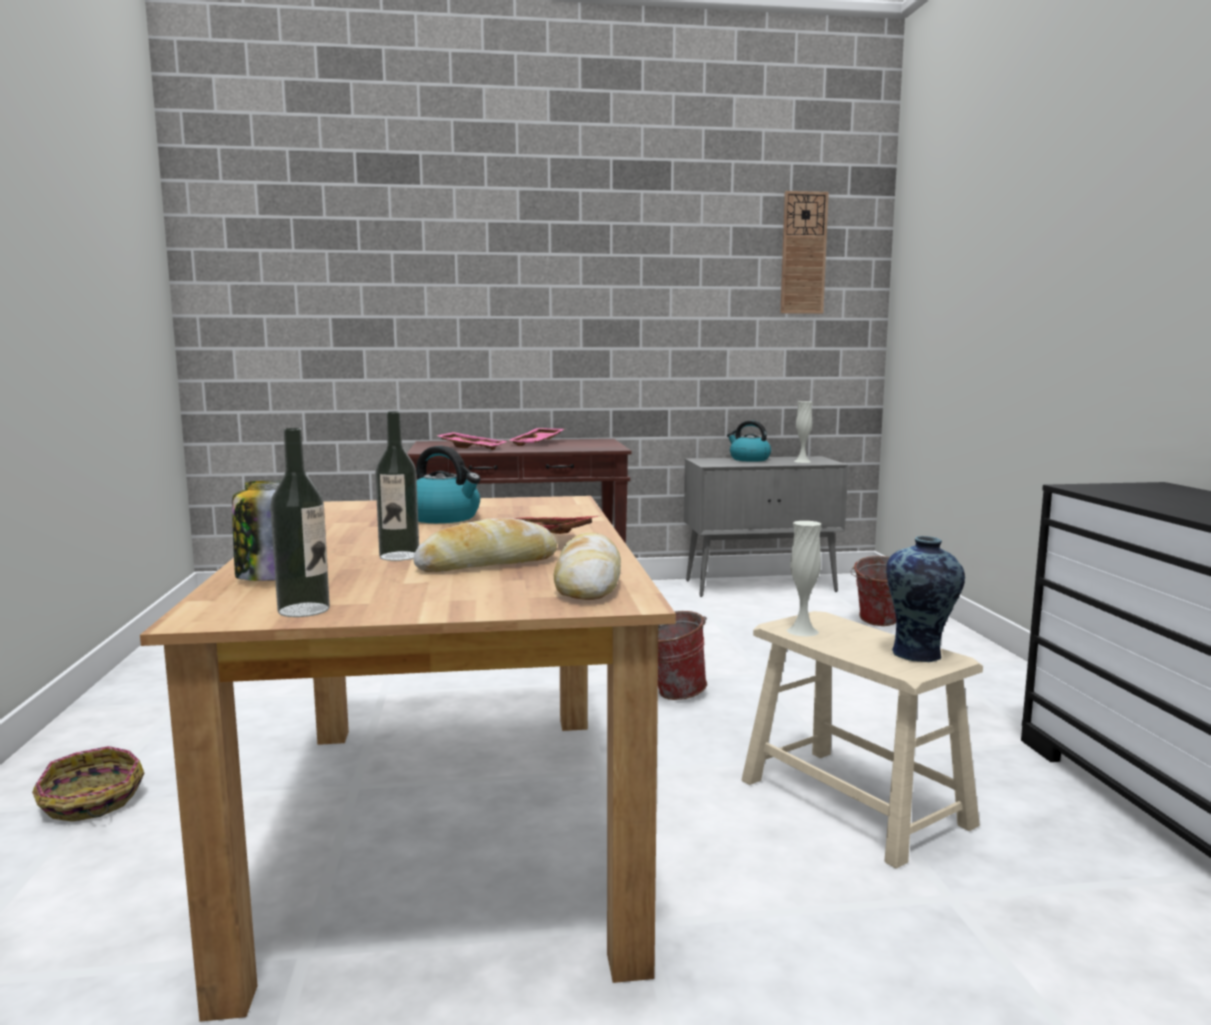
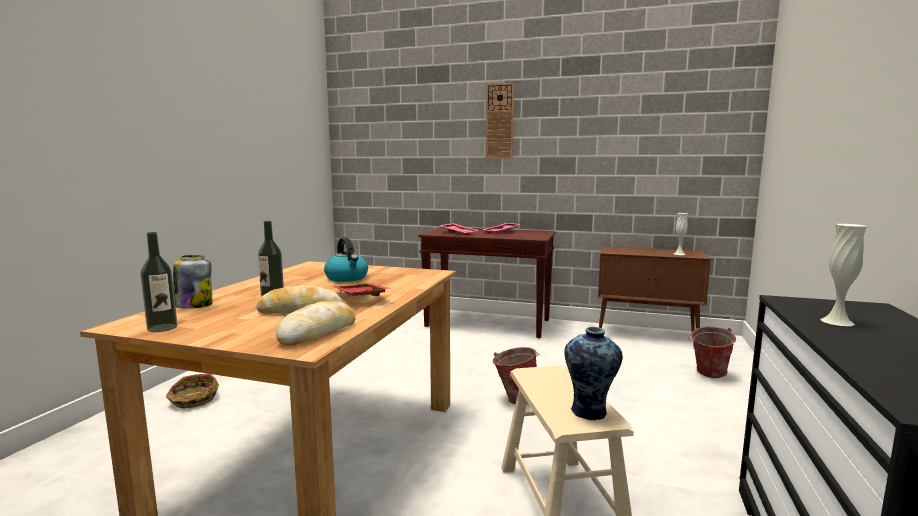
camera: 25 degrees right, 0 degrees up
grey cabinet [684,456,848,597] -> brown cabinet [598,246,711,332]
kettle [727,421,771,462] -> none
wall clock [780,191,829,314] -> wall clock moved to [486,83,514,159]
white vase [787,521,821,637] -> white vase moved to [820,224,867,326]

